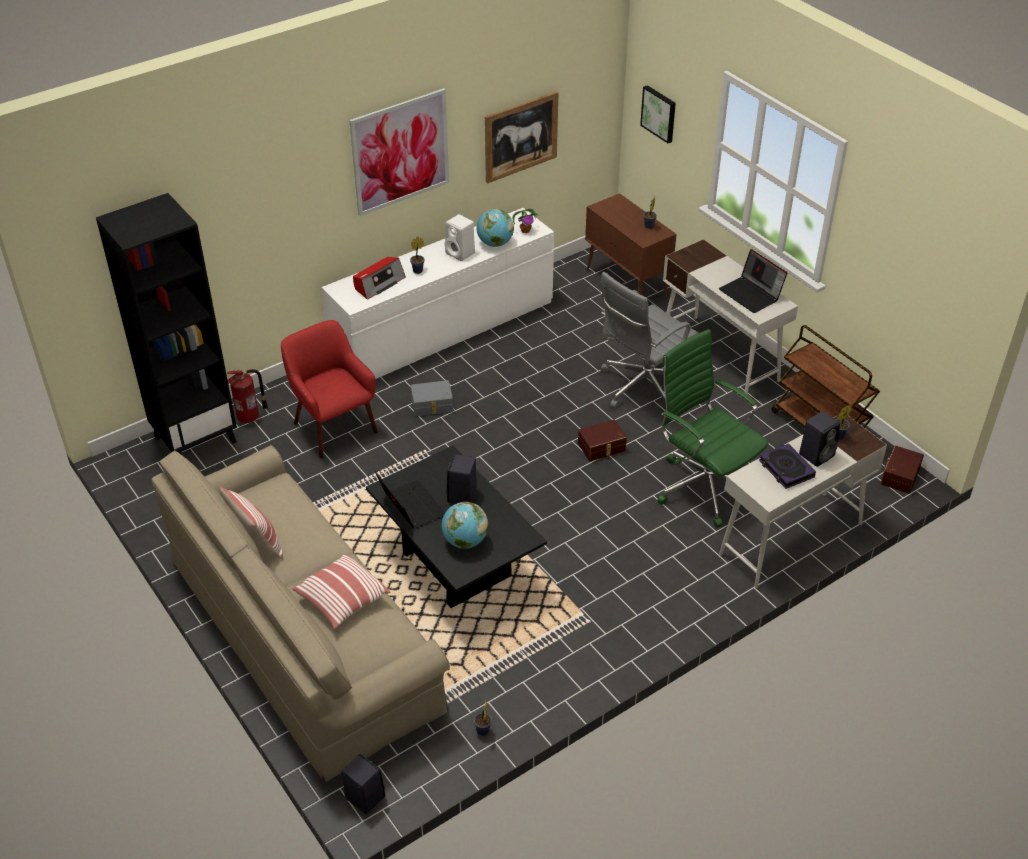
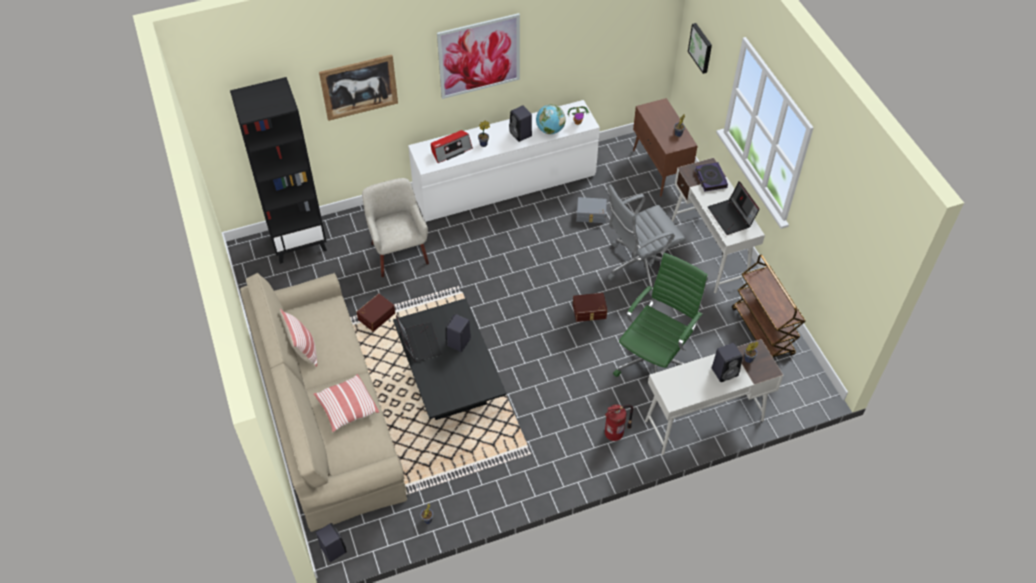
camera: 15 degrees right, 10 degrees up
fire extinguisher [227,369,268,423] -> fire extinguisher moved to [605,405,633,441]
red armchair [281,320,378,458] -> beige armchair [362,178,429,277]
grey storage box [410,380,453,416] -> grey storage box moved to [576,197,607,223]
globe [442,502,488,549] -> none
white speaker [445,214,475,261] -> black speaker [509,105,532,142]
picture [485,91,559,184] -> picture moved to [319,55,398,121]
green office chair [657,329,768,528] -> green office chair turned 60 degrees clockwise [613,253,708,377]
book [759,443,816,489] -> book moved to [695,162,728,192]
brown storage box [881,446,924,494] -> brown storage box moved to [357,293,395,332]

